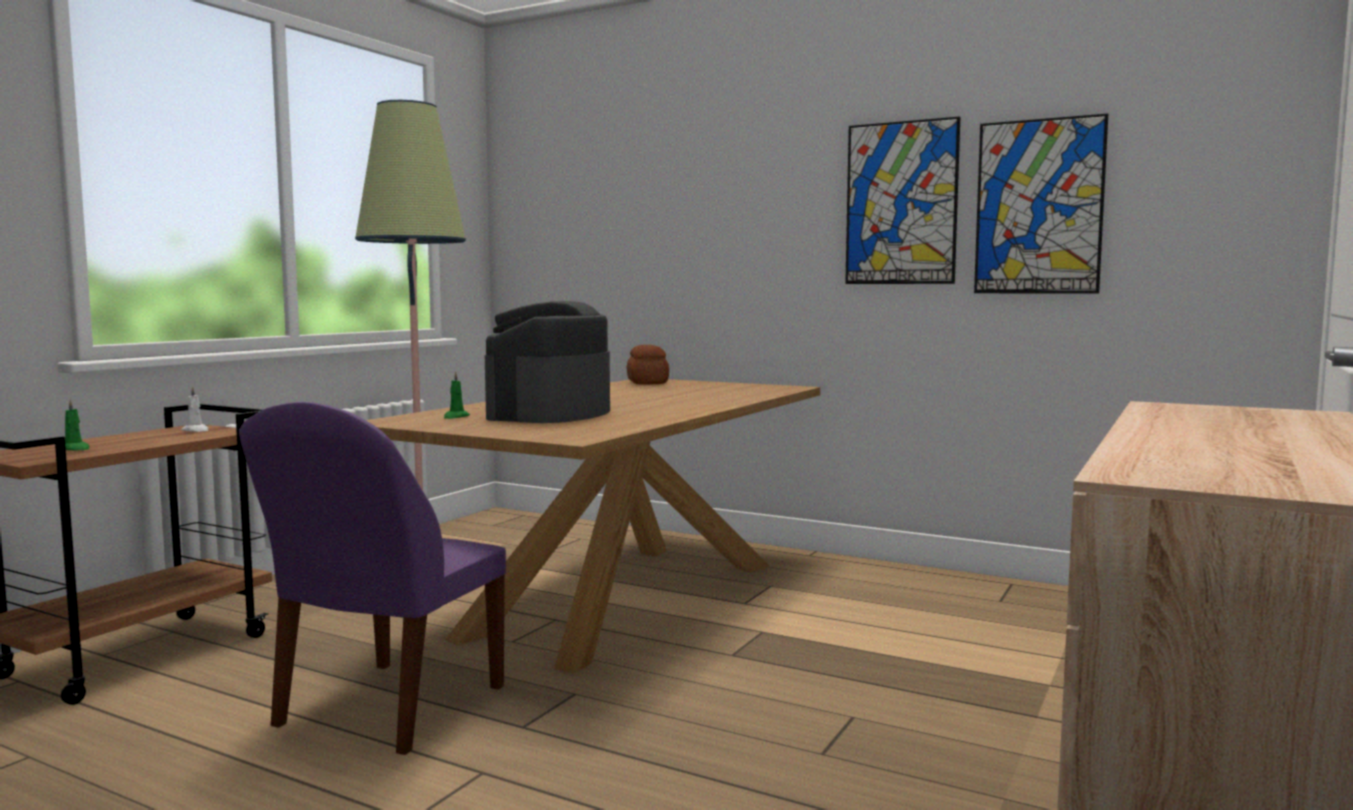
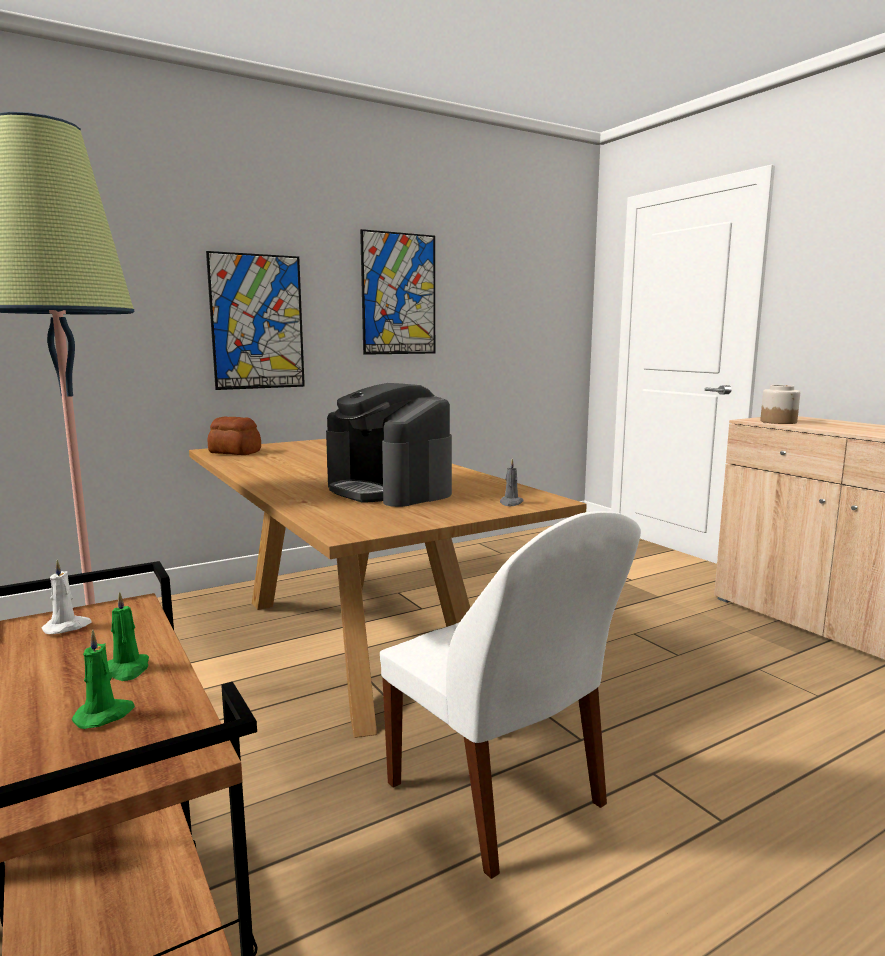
camera: 60 degrees left, 5 degrees up
purple chair [239,402,506,755] -> white chair [380,511,641,879]
green candle [444,371,470,419] -> green candle moved to [107,592,149,681]
picture [974,114,1108,294] -> picture moved to [206,251,305,390]
none -> grey candle [500,459,524,506]
none -> jar [760,385,800,424]

